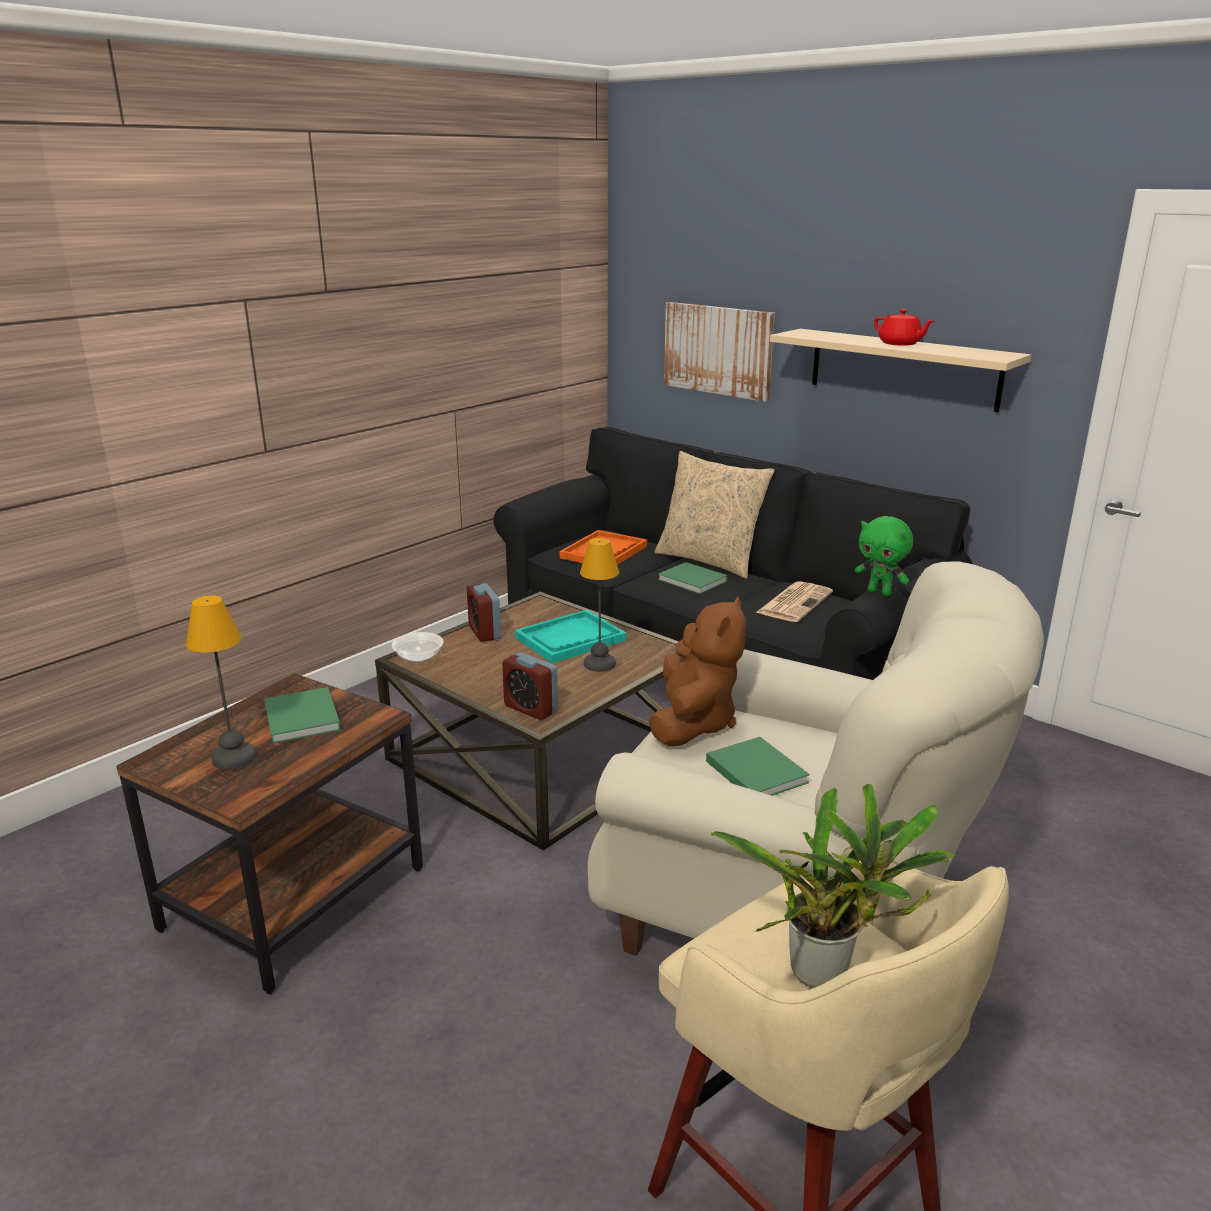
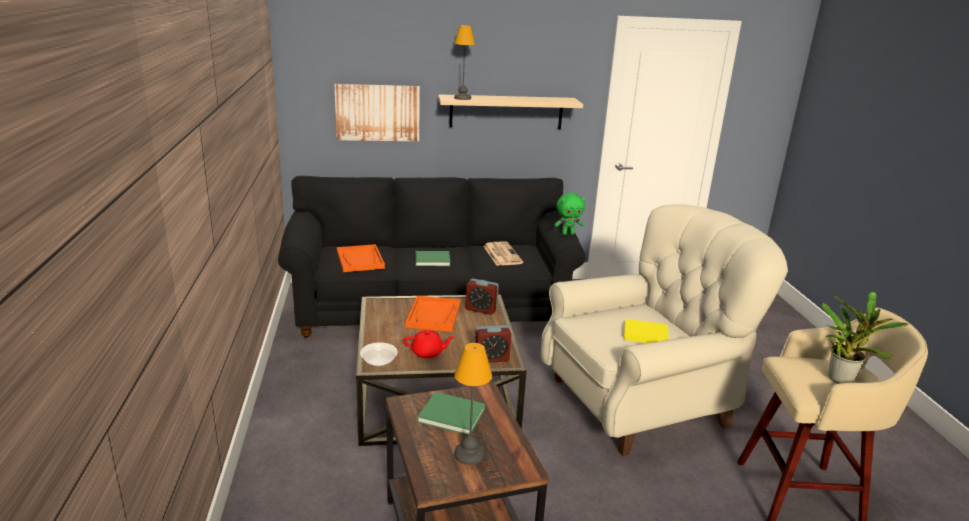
camera: 50 degrees left, 0 degrees up
alarm clock [467,583,501,642] -> alarm clock moved to [466,279,499,315]
turquoise tray [515,610,626,663] -> orange tray [405,296,461,332]
table lamp [580,538,619,672] -> table lamp moved to [454,25,475,100]
brown plush toy [649,597,746,747] -> none
beige pillow [654,451,775,579] -> none
green book [706,737,810,796] -> yellow book [624,319,669,343]
red teapot [874,309,934,346] -> red teapot moved to [404,330,454,358]

